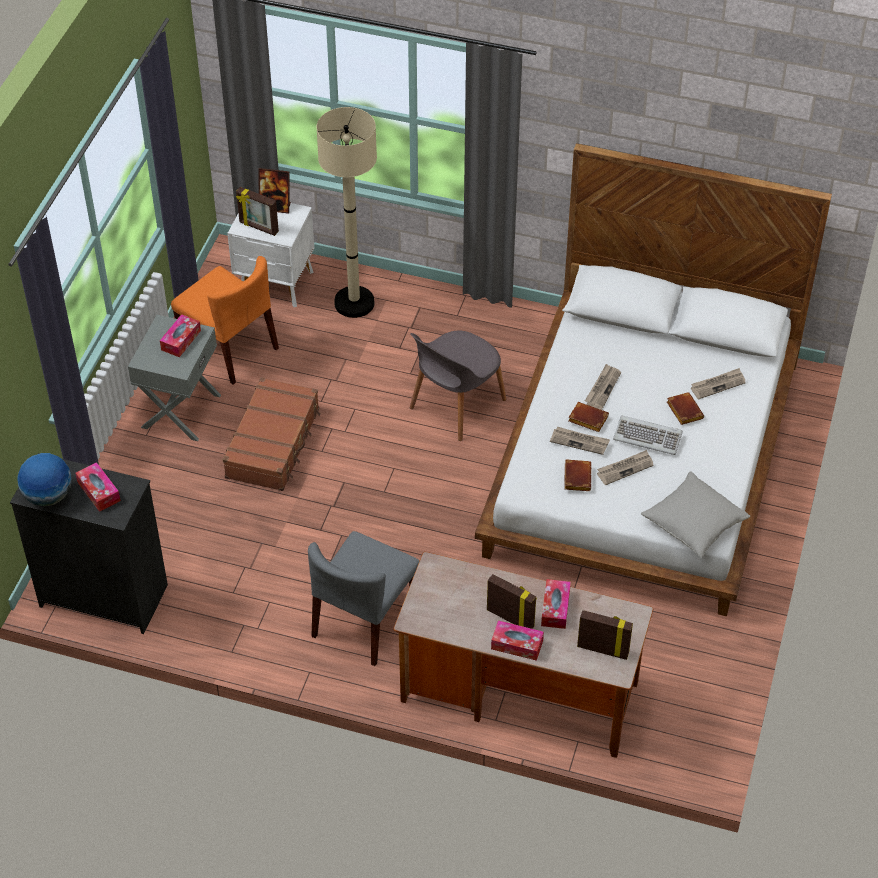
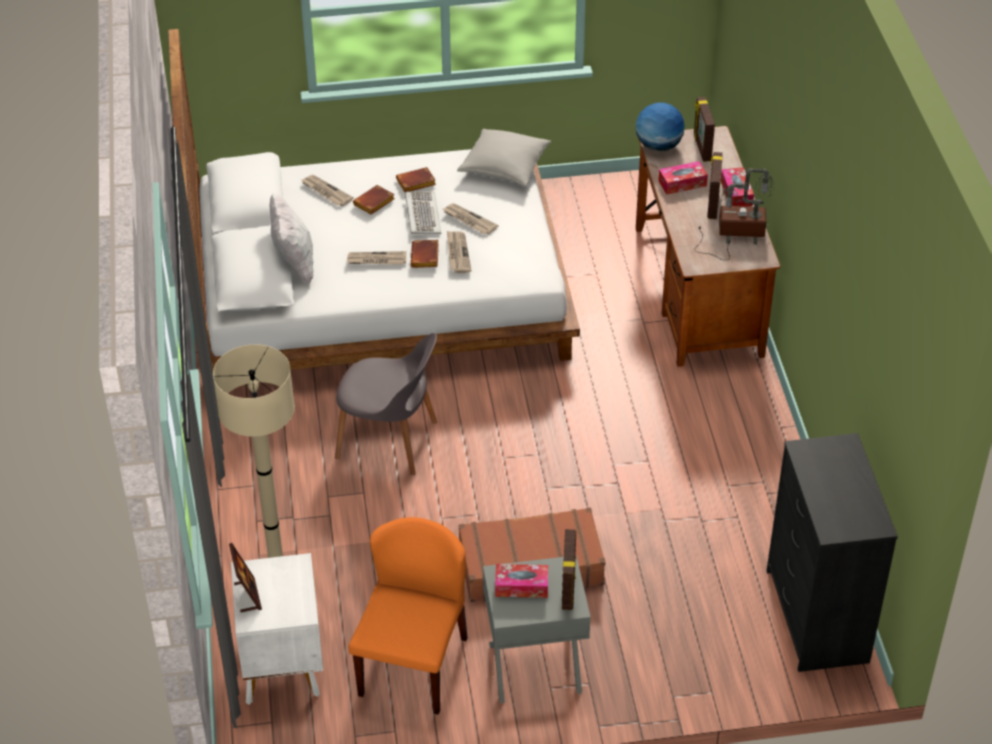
camera: 115 degrees left, 5 degrees down
globe [17,453,72,506] -> globe moved to [636,102,685,152]
tissue box [75,462,121,512] -> none
picture frame [236,187,279,236] -> picture frame moved to [562,529,576,610]
grey chair [308,531,419,666] -> none
brown book [564,459,591,491] -> brown book moved to [396,167,436,192]
none -> white pillow [270,193,313,283]
none -> table lamp [694,168,774,260]

